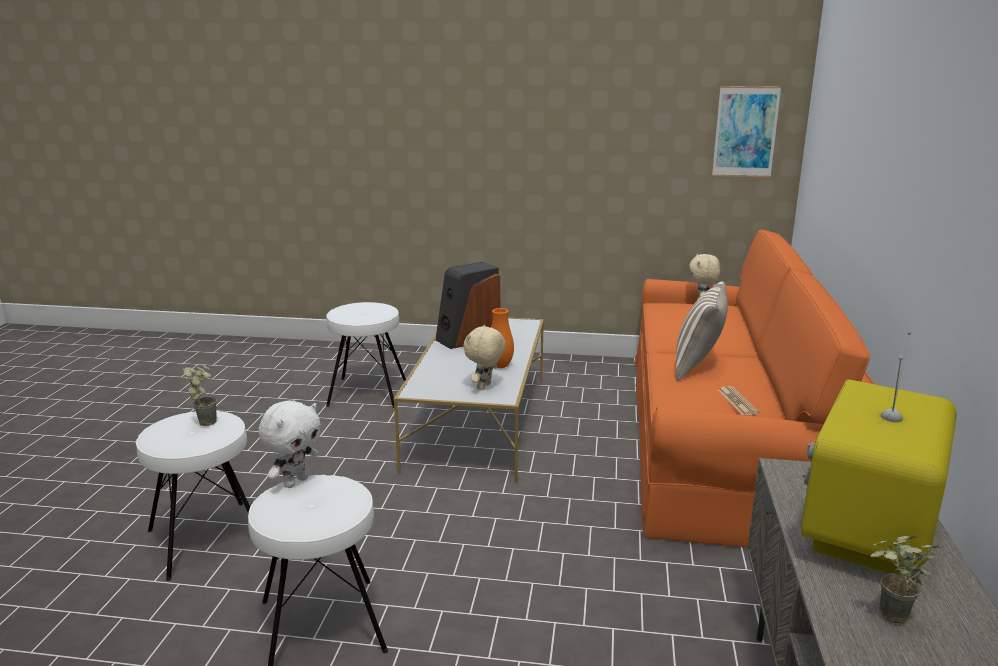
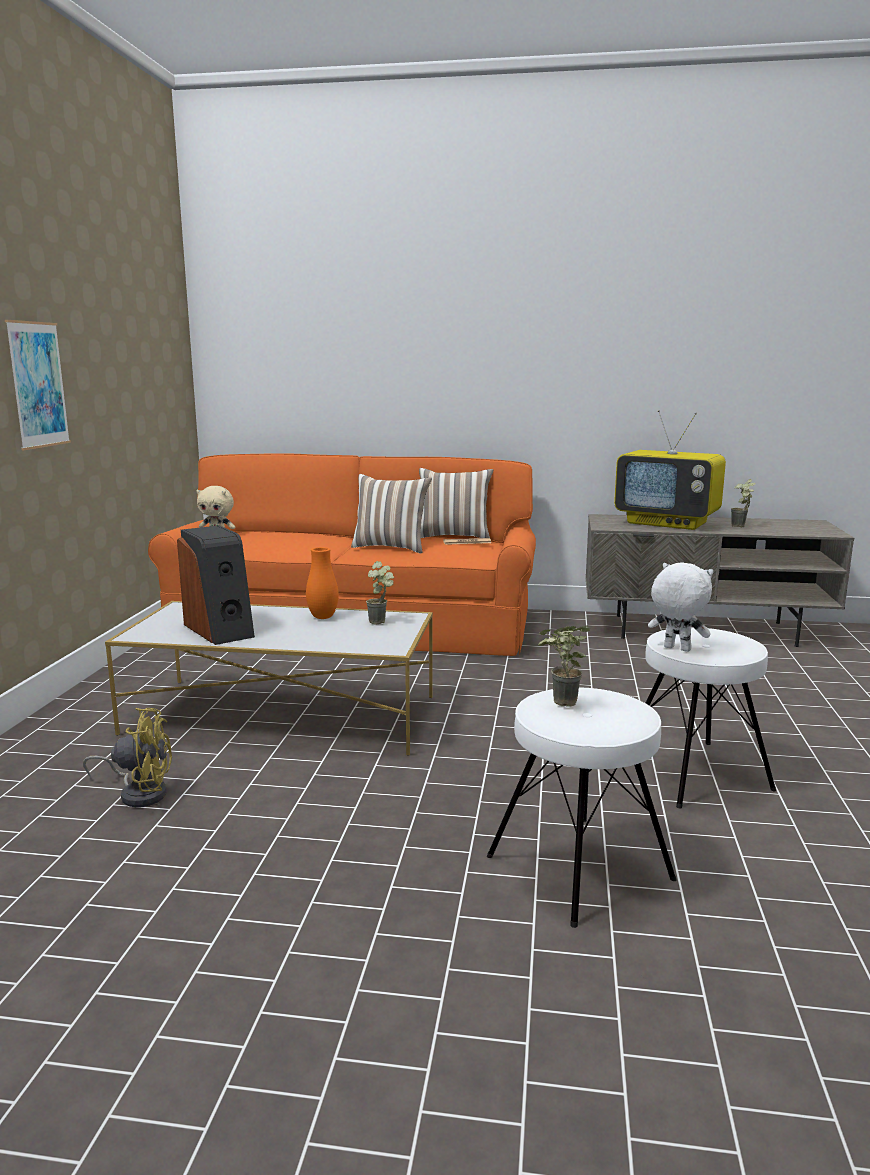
camera: 90 degrees left, 5 degrees down
white stool [326,302,406,408] -> yellow fan [83,708,172,807]
beige plush toy [464,325,506,390] -> potted plant [366,561,394,625]
picture [712,86,781,177] -> picture moved to [5,320,71,450]
none -> pillow [419,468,493,538]

